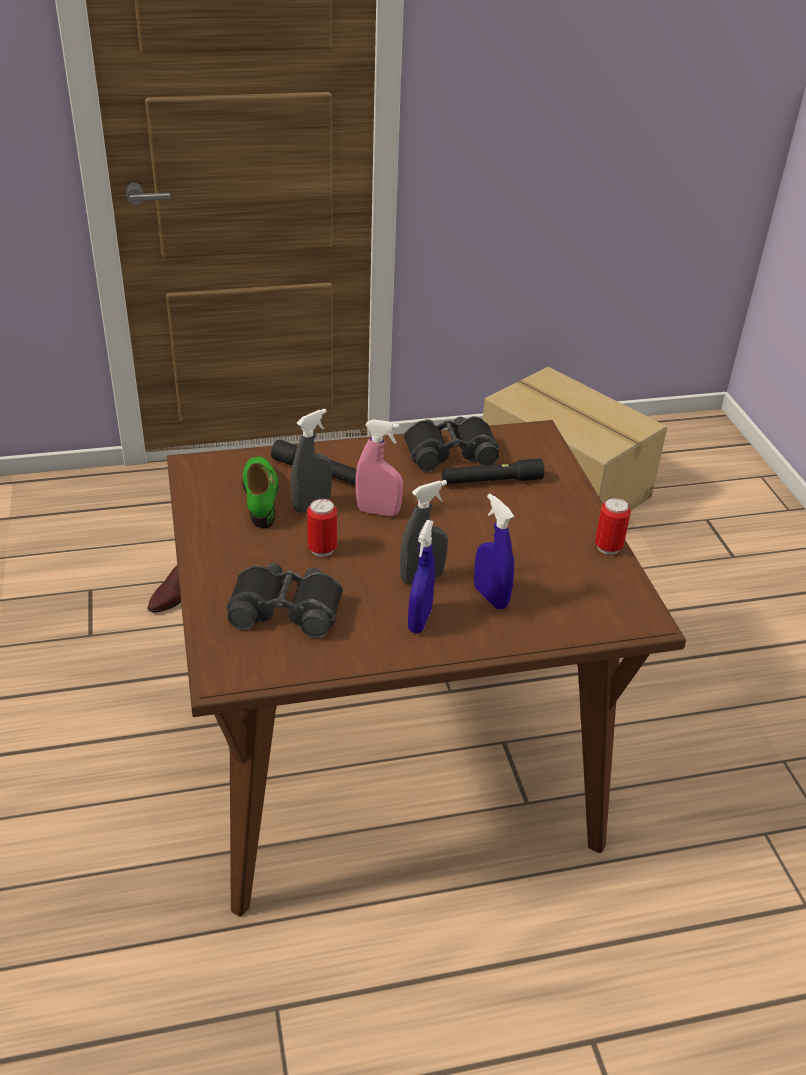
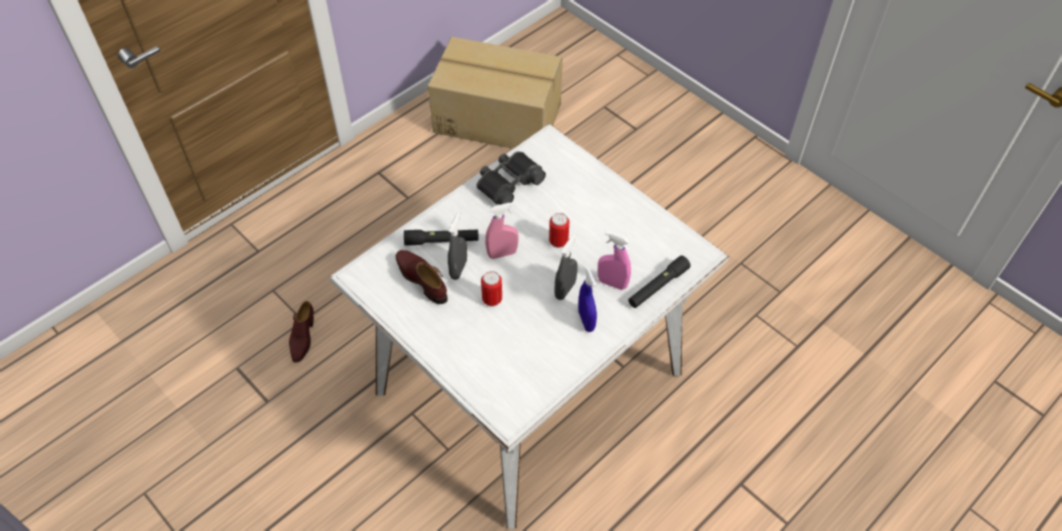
camera: 30 degrees left, 15 degrees up
brown dining table [167,420,686,916] -> white dining table [329,124,729,529]
black binoculars [226,563,343,638] -> none
green shoe [243,457,278,528] -> brown shoe [396,250,448,304]
black flashlight [442,458,544,484] -> black flashlight moved to [628,255,691,308]
blue spray bottle [474,494,514,609] -> pink spray bottle [598,231,631,290]
can [595,497,631,555] -> can moved to [549,213,569,248]

